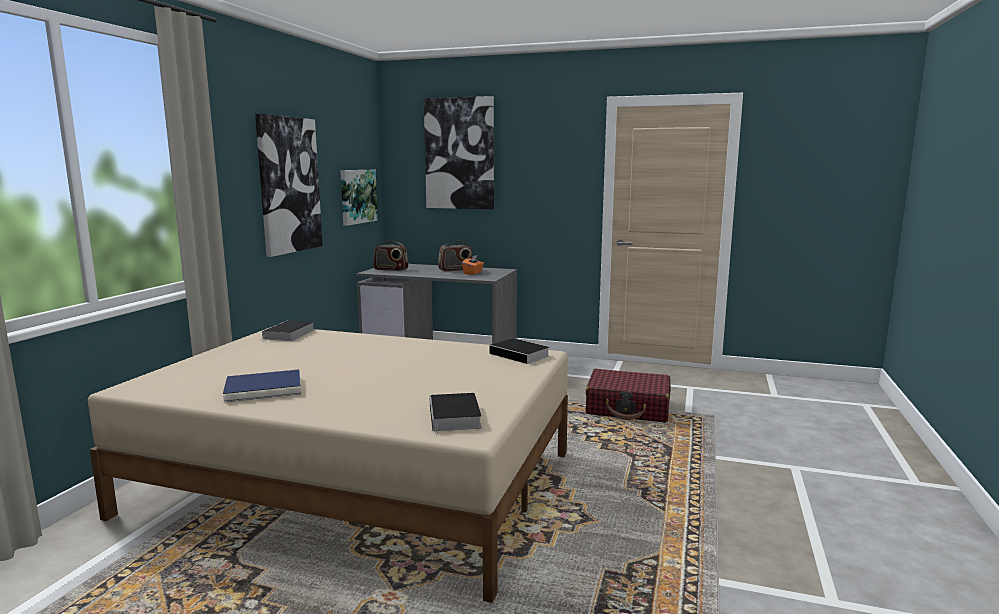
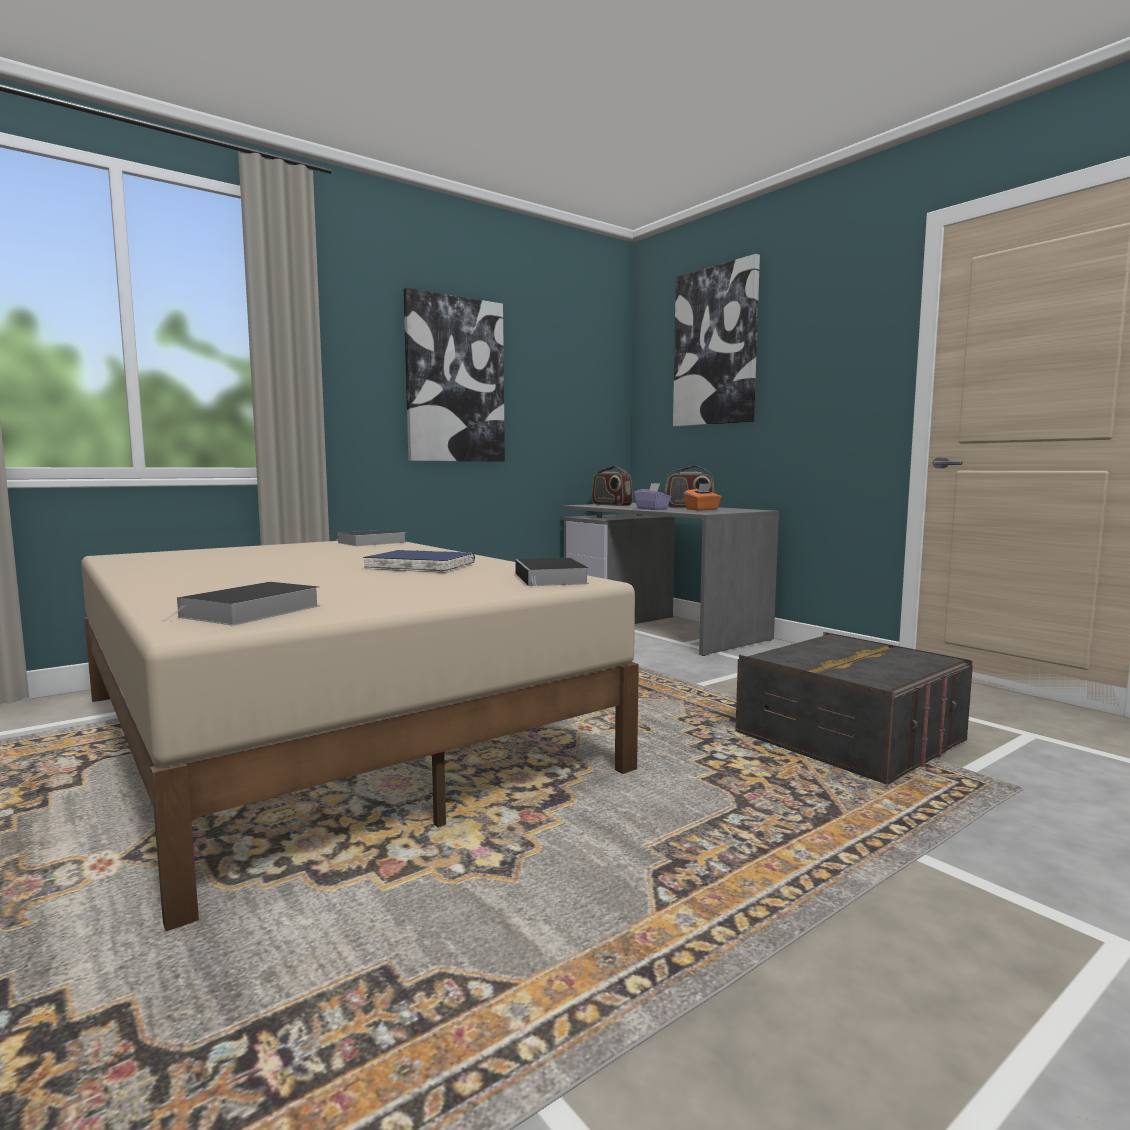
camera: 35 degrees right, 5 degrees down
blue book [223,369,301,403] -> blue book moved to [363,550,475,573]
picture [340,170,378,226] -> none
red suitcase [585,369,670,422] -> grey storage box [735,632,973,784]
none -> purple tissue box [634,483,671,510]

